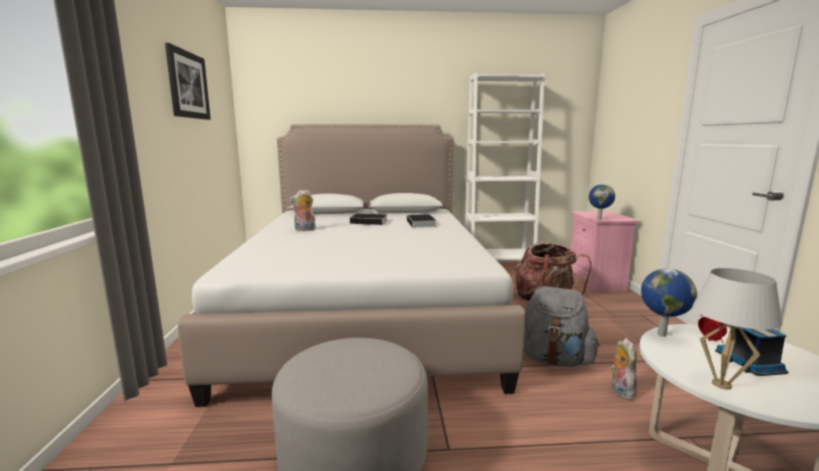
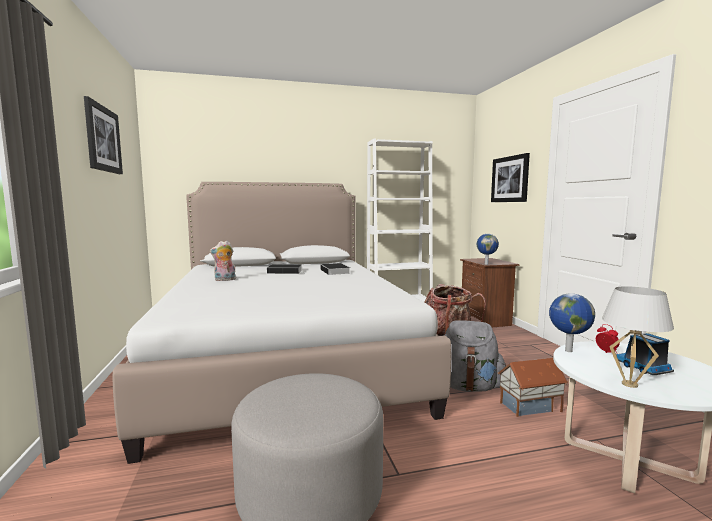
camera: 10 degrees left, 5 degrees down
pink nightstand [571,211,641,292] -> brown nightstand [460,258,520,327]
plush toy [611,338,637,400] -> toy house [498,358,568,417]
none -> picture [491,153,530,202]

